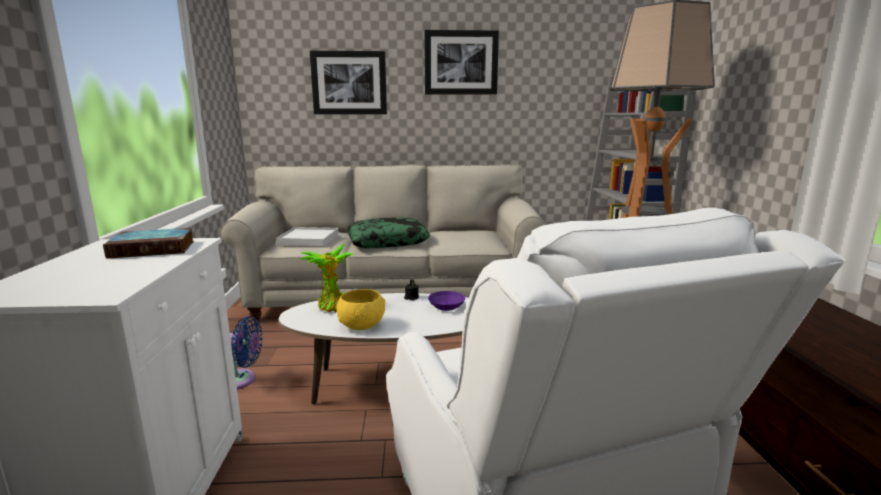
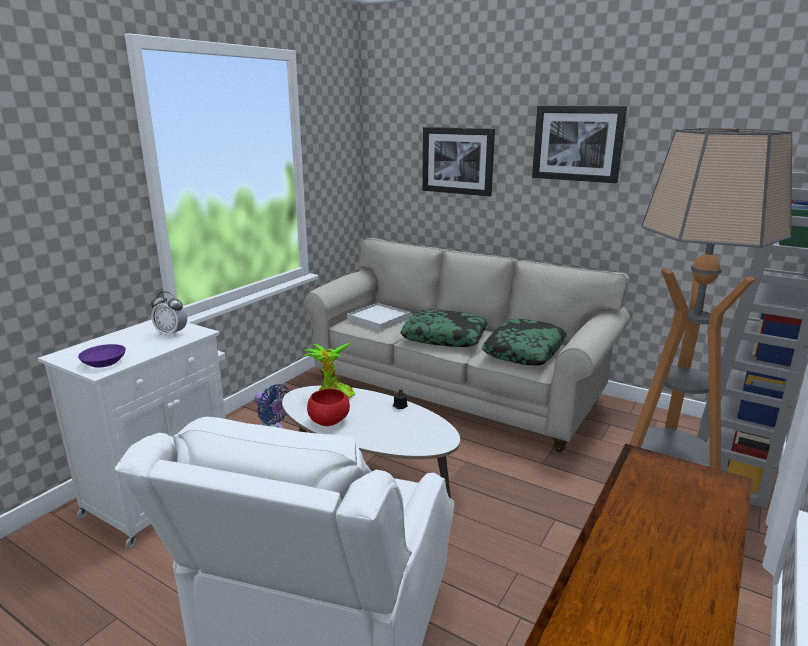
camera: 35 degrees right, 5 degrees up
book [103,228,194,259] -> alarm clock [151,292,187,337]
yellow bowl [337,289,385,330] -> red bowl [307,389,350,426]
purple bowl [428,291,466,311] -> purple bowl moved to [78,344,126,368]
none -> pillow [482,319,567,365]

